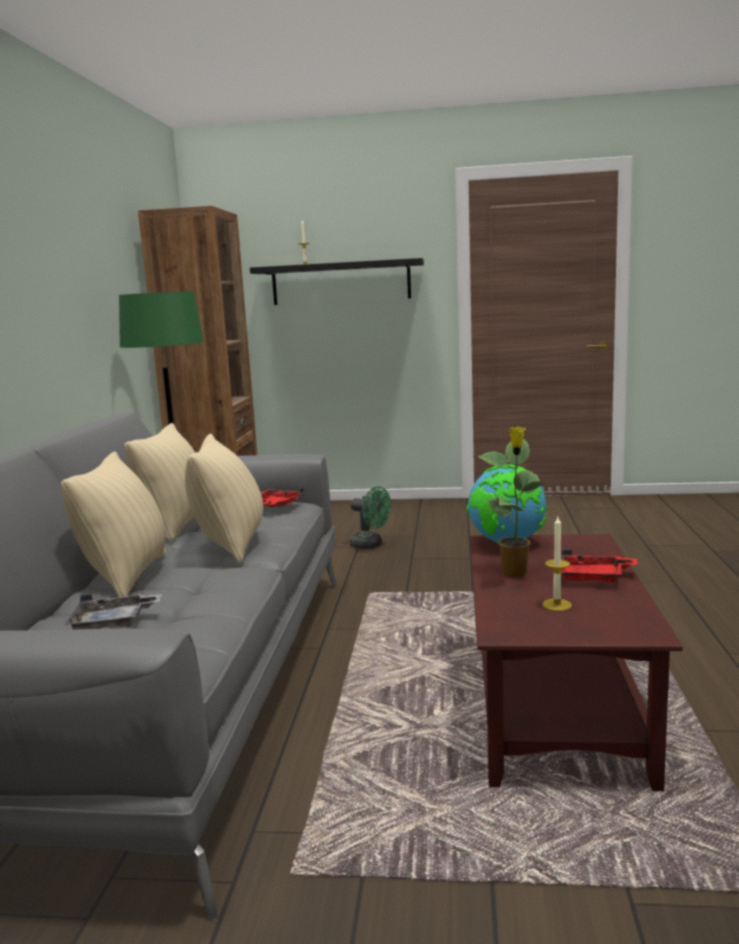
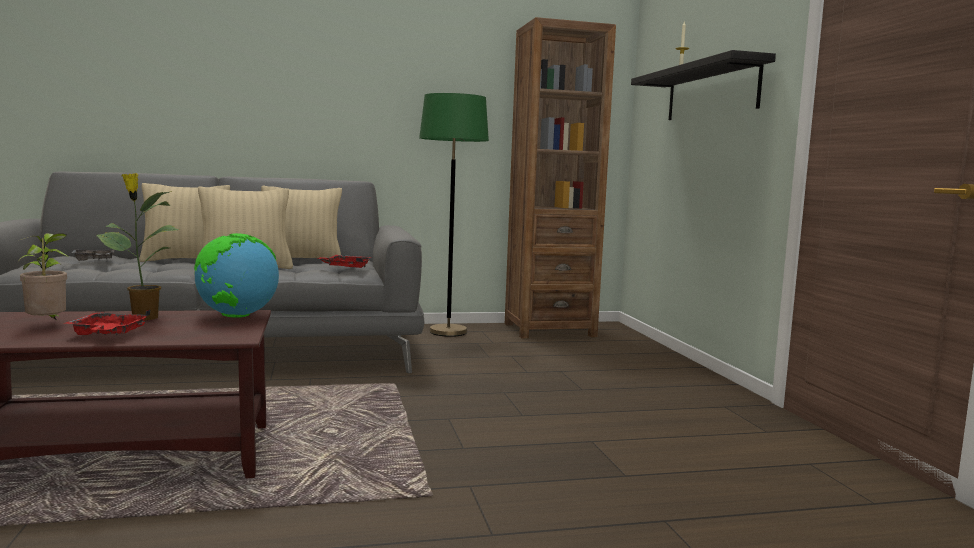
camera: 70 degrees right, 5 degrees down
green fan [350,486,391,549] -> none
candle [542,517,572,611] -> potted plant [18,233,67,320]

